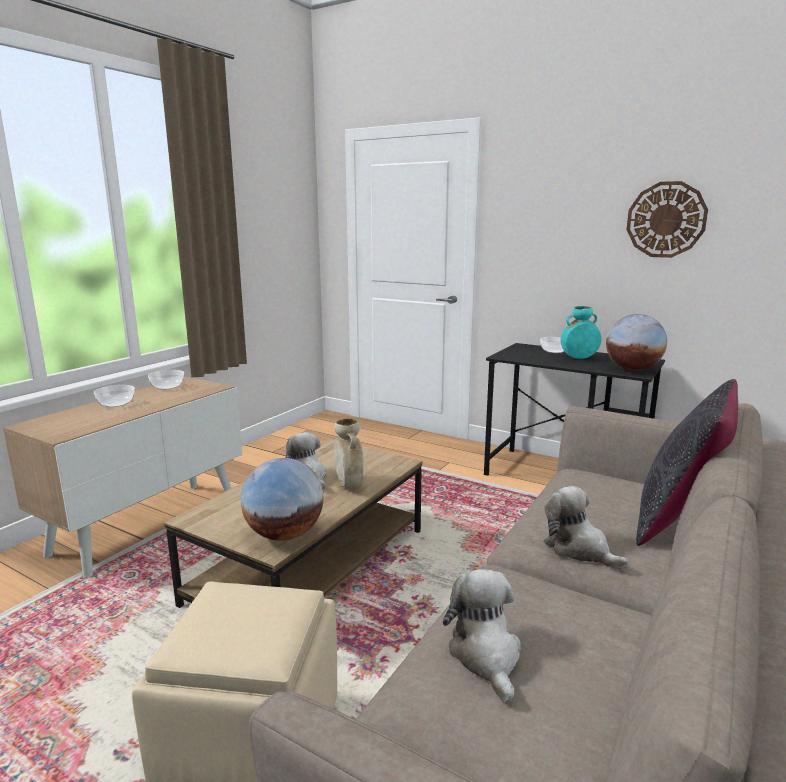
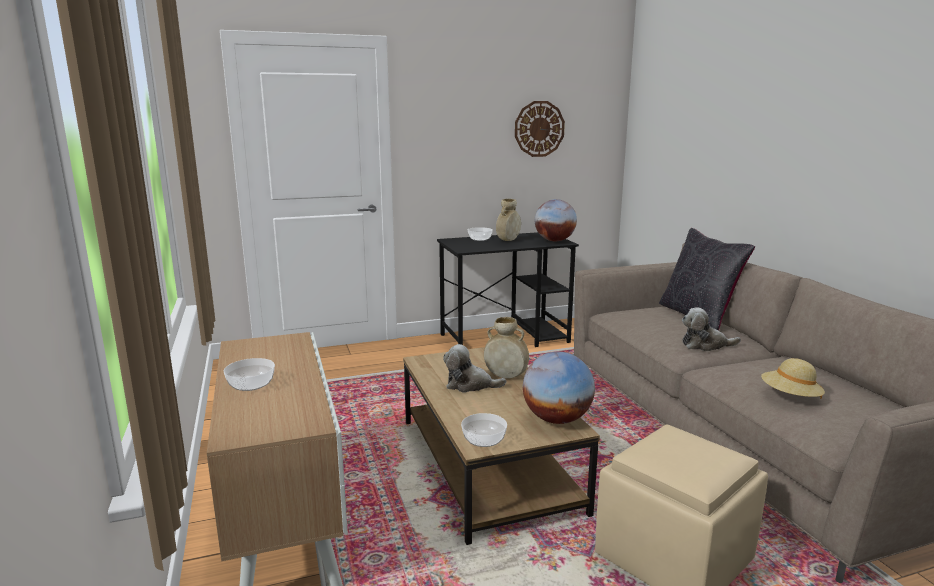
camera: 50 degrees left, 0 degrees up
bowl [148,370,184,390] -> bowl moved to [461,413,507,447]
plush toy [443,569,521,703] -> beige hat [761,358,825,399]
turquoise vase [561,306,601,359] -> beige vase [496,199,521,241]

